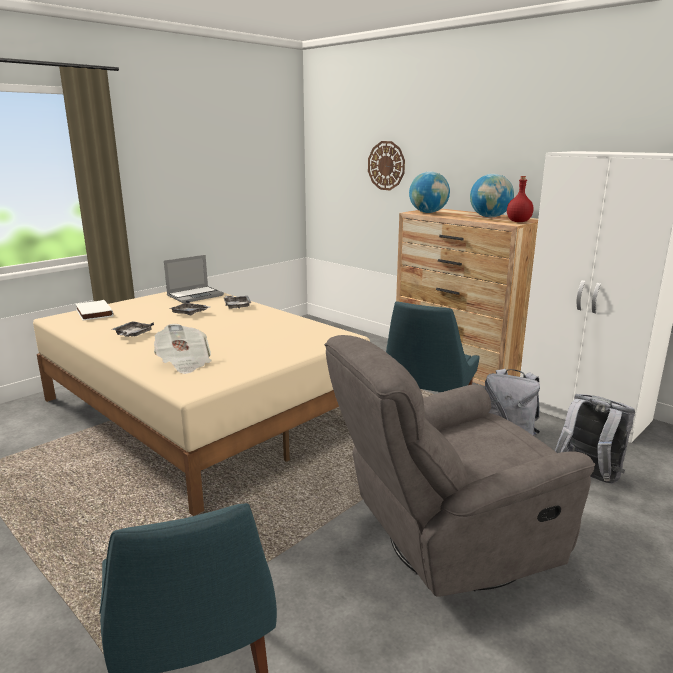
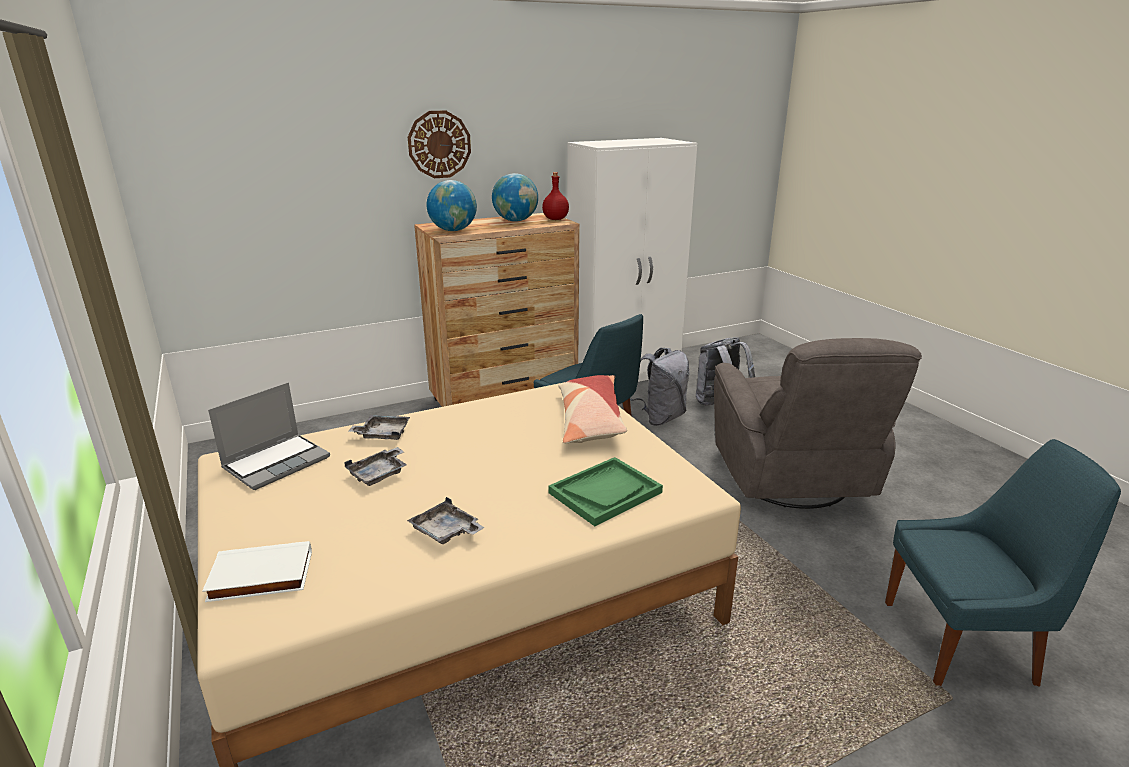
camera: 70 degrees left, 5 degrees up
newspaper [154,324,211,374] -> green tray [549,457,663,526]
laptop [164,255,224,303] -> laptop turned 60 degrees clockwise [208,382,330,490]
wall clock [368,141,405,190] -> wall clock moved to [408,110,471,178]
none -> pillow [558,375,627,443]

